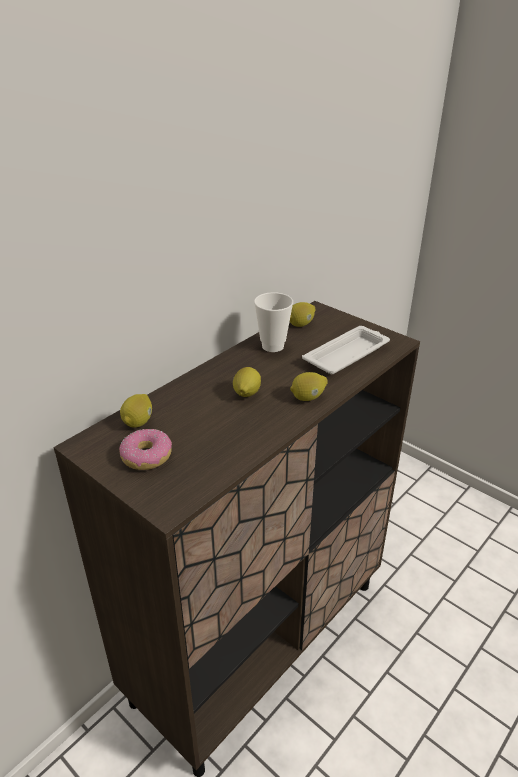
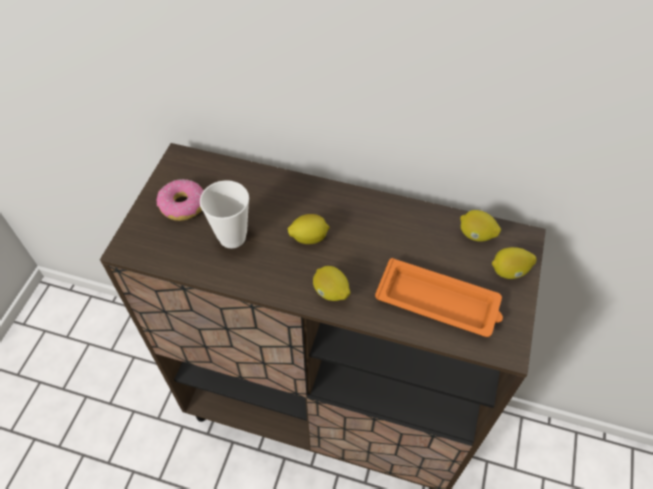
camera: 65 degrees right, 20 degrees up
lemon [120,394,152,428] -> lemon moved to [492,247,537,279]
cup [254,292,293,352] -> cup moved to [200,180,249,248]
white tray [302,326,390,374] -> orange tray [375,258,503,337]

